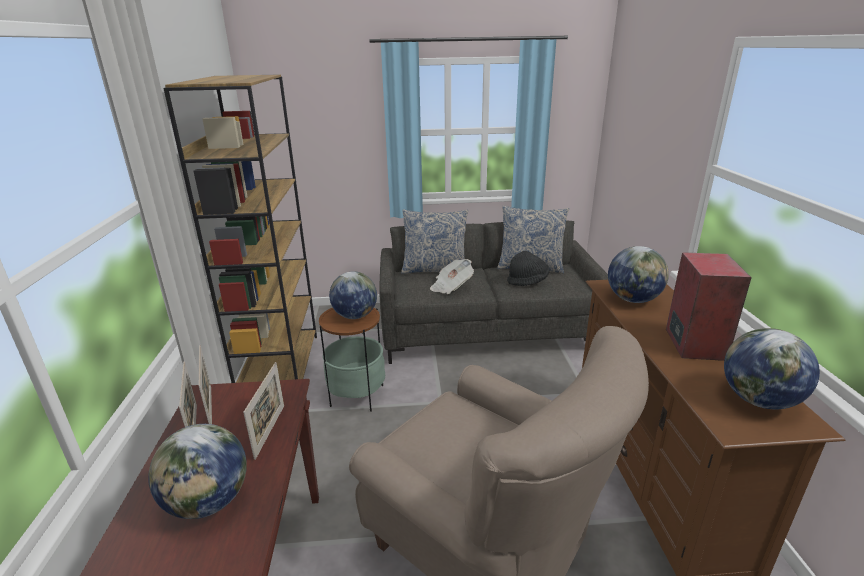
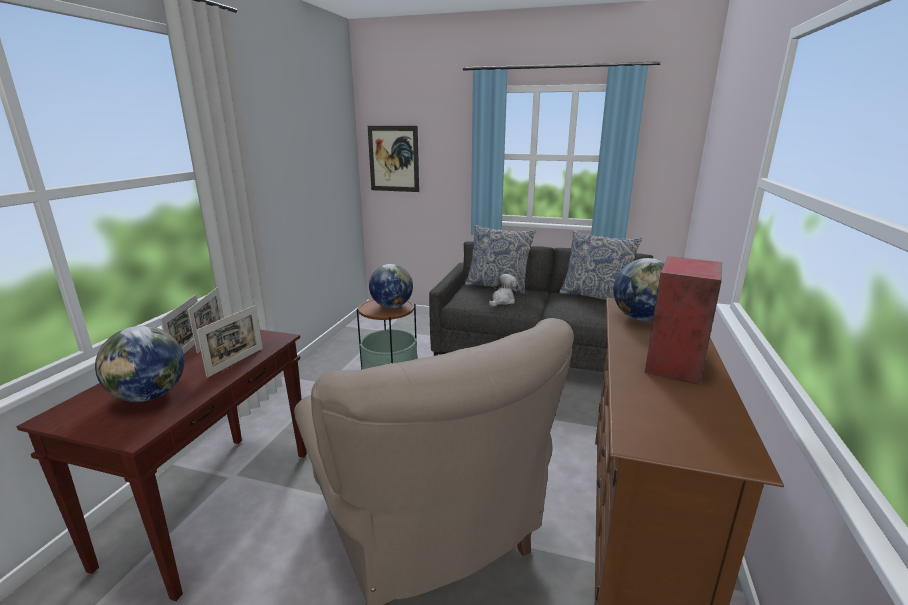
camera: 20 degrees right, 5 degrees down
brown bookcase [163,74,317,383] -> none
newspaper [430,259,474,294] -> plush toy [489,274,517,306]
black hat [507,251,550,286] -> none
globe [724,328,820,409] -> none
none -> picture [368,126,419,192]

